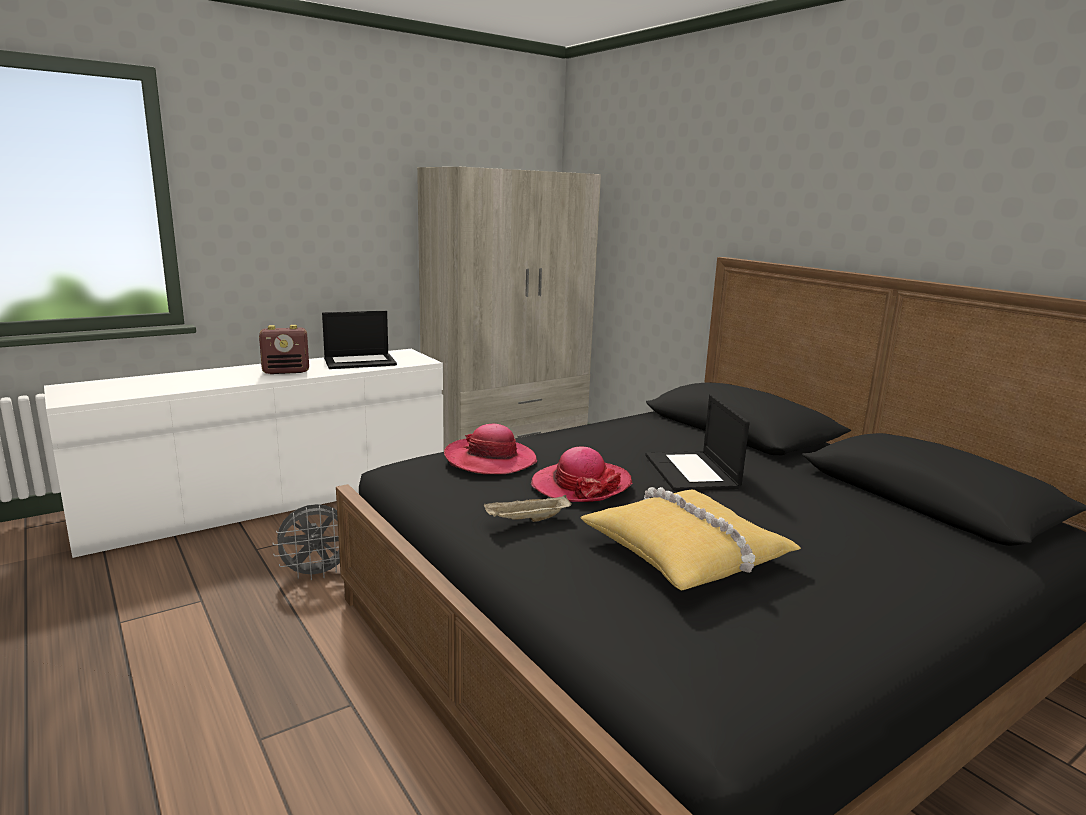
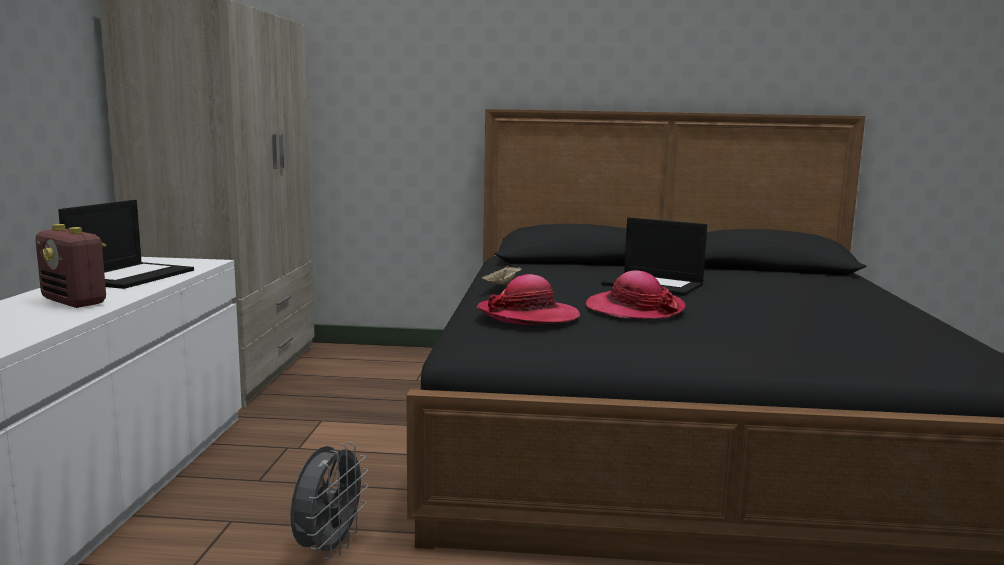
camera: 50 degrees left, 5 degrees down
radio [259,325,309,374] -> radio turned 105 degrees clockwise [35,224,106,308]
beige tray [484,495,571,522] -> beige tray moved to [481,265,522,285]
yellow pillow [580,487,801,590] -> none

